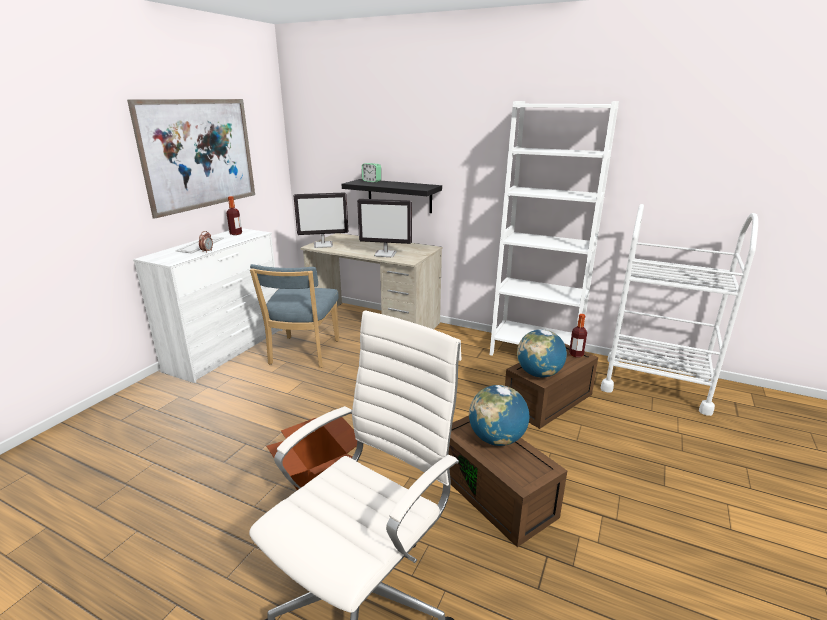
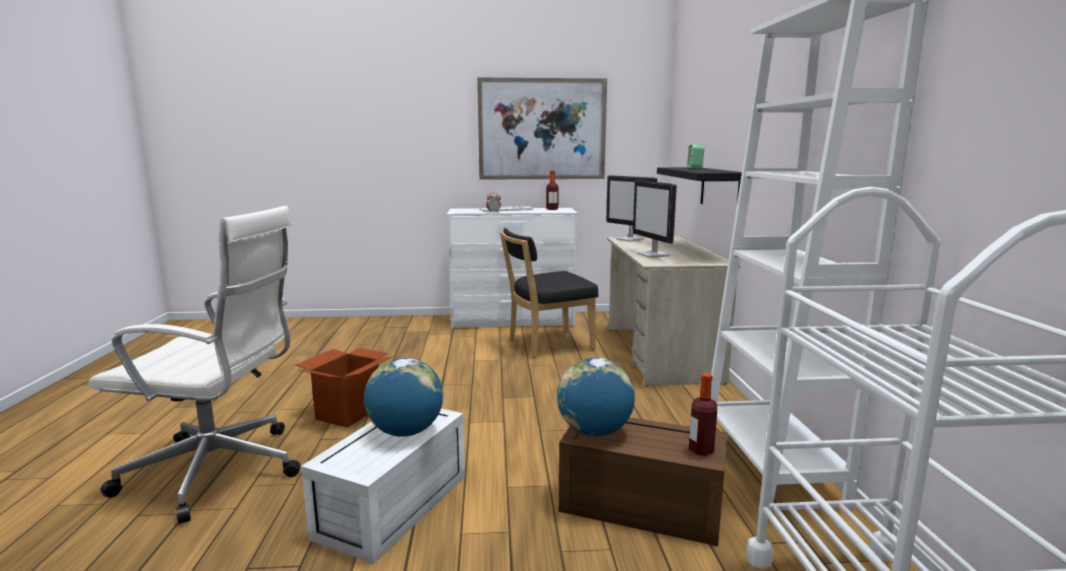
camera: 60 degrees right, 10 degrees down
blue chair [250,264,339,368] -> black chair [500,228,598,359]
brown storage box [448,415,567,547] -> white storage box [301,409,465,564]

